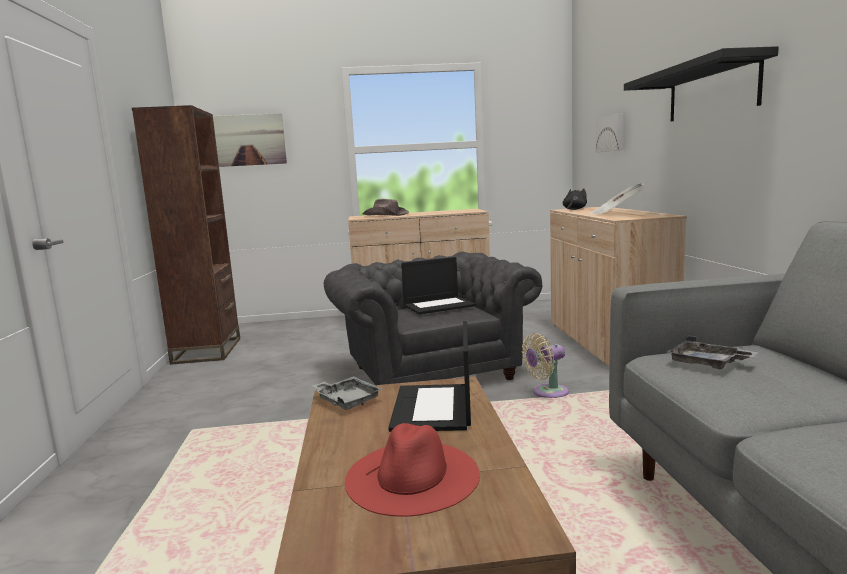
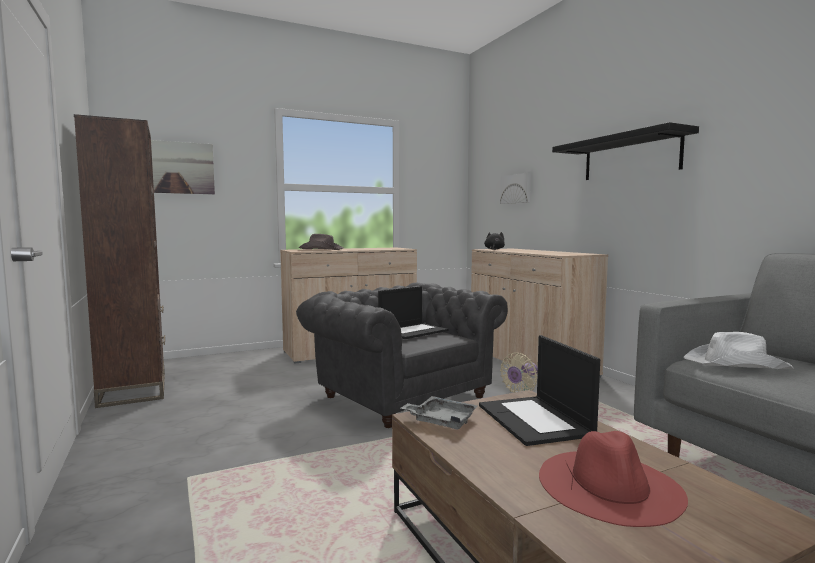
camera: 20 degrees left, 5 degrees down
newspaper [590,183,644,215] -> none
grey tray [667,336,759,369] -> white hat [684,332,794,369]

